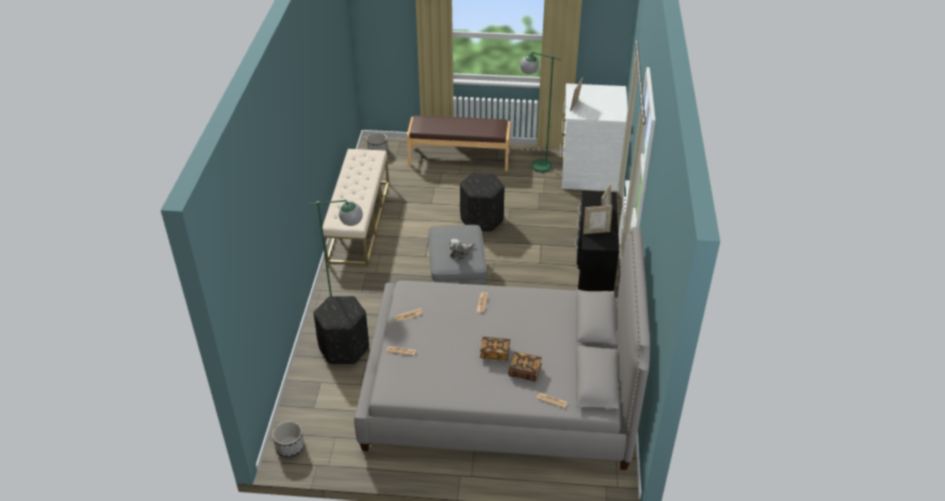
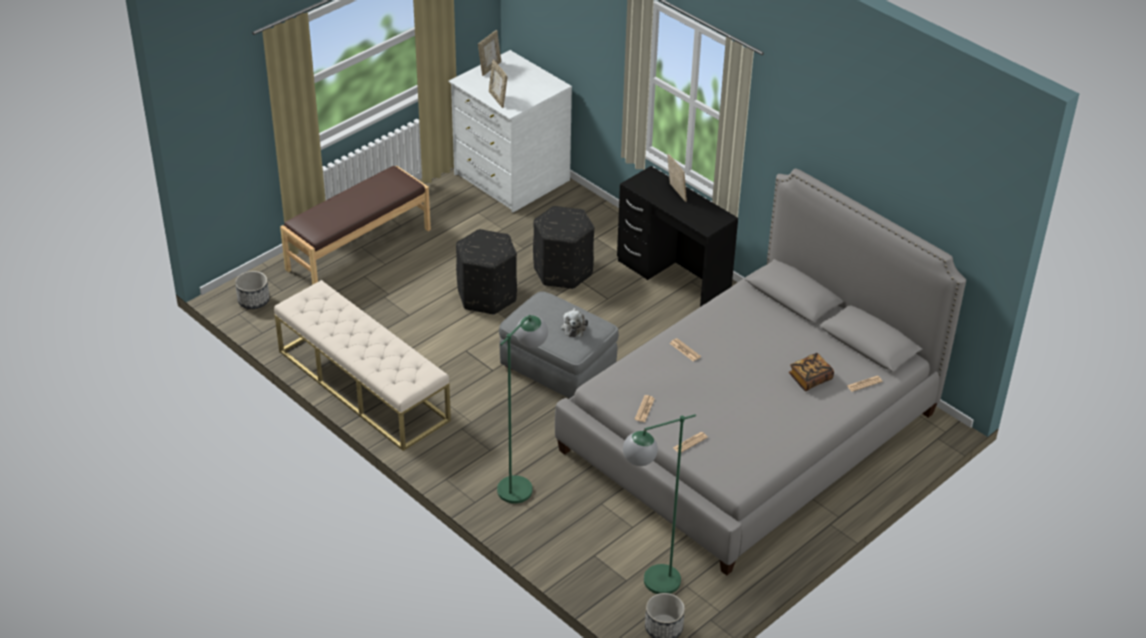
camera: 50 degrees left, 0 degrees up
black ottoman [313,296,369,364] -> black ottoman moved to [533,206,594,289]
book [480,337,510,361] -> none
green floor lamp [520,52,561,172] -> green floor lamp moved to [623,414,696,594]
picture frame [584,205,612,234] -> picture frame moved to [478,30,501,76]

